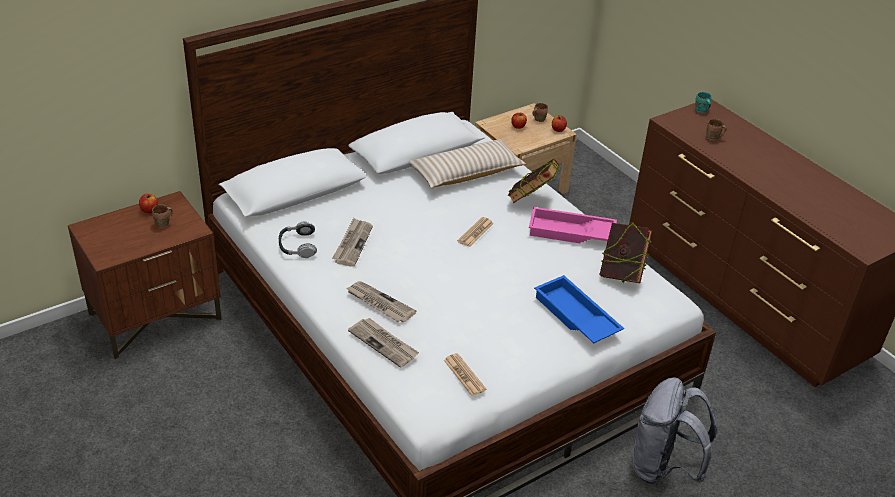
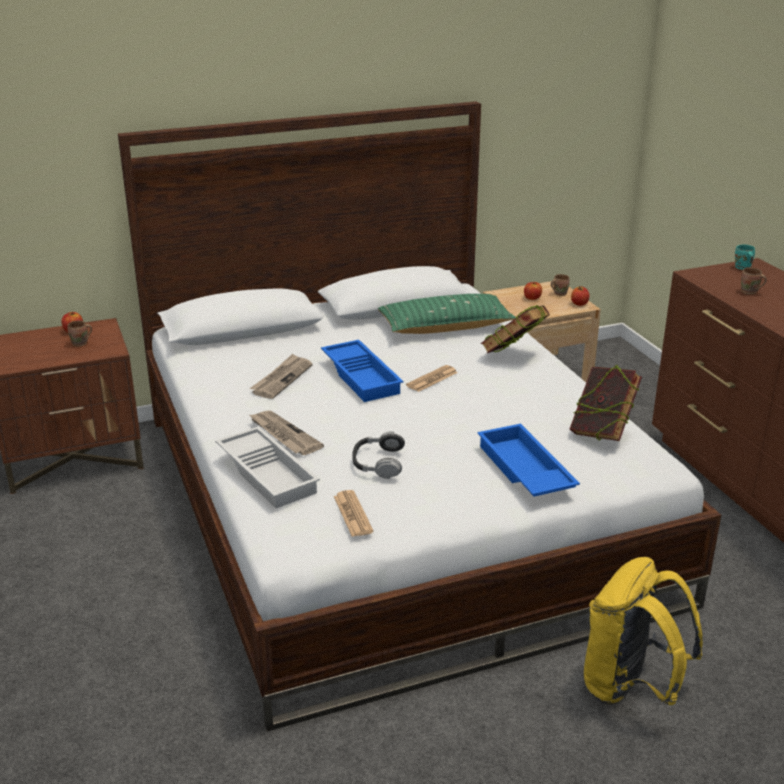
camera: 15 degrees right, 10 degrees down
headphones [279,221,317,258] -> headphones moved to [352,431,405,479]
newspaper [348,318,419,368] -> white tray [215,426,320,508]
beige pillow [409,139,526,188] -> green pillow [378,294,516,334]
pink tray [529,207,617,244] -> none
grey backpack [633,377,717,484] -> yellow backpack [584,557,703,705]
none -> blue tray [321,340,403,402]

